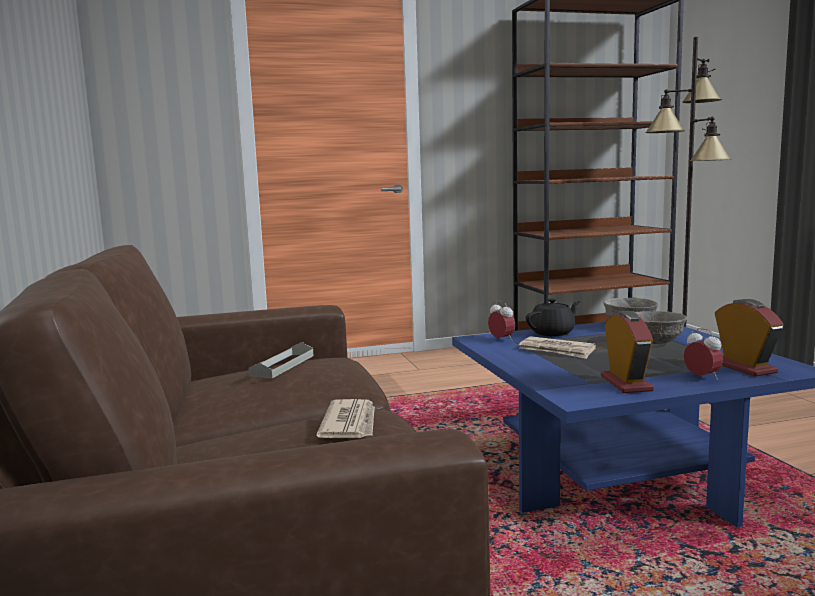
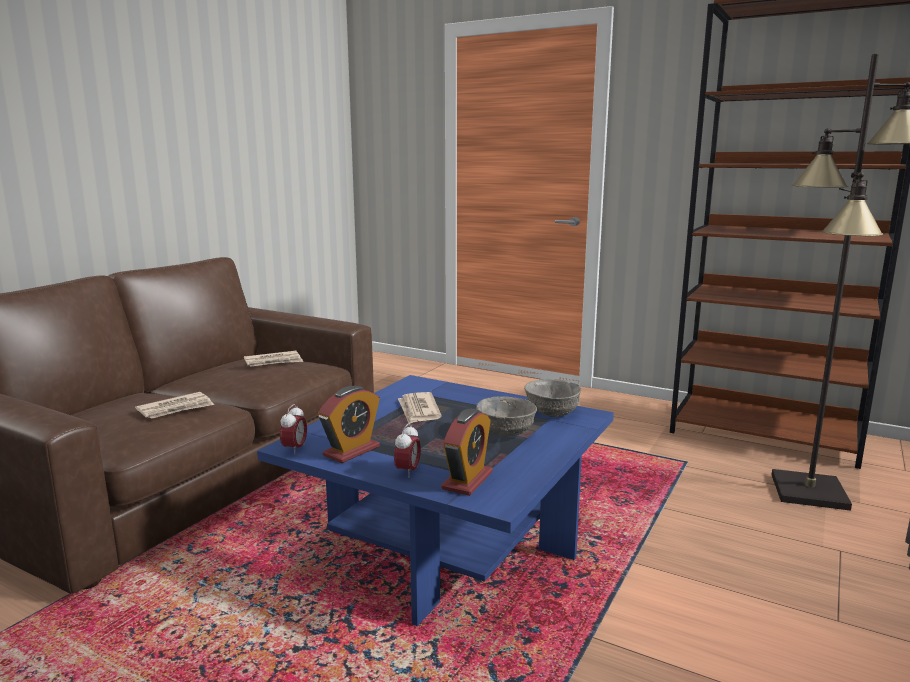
camera: 45 degrees right, 5 degrees up
grey tray [248,342,314,378] -> newspaper [244,351,303,367]
alarm clock [488,301,515,341] -> alarm clock moved to [280,404,307,455]
black teapot [526,298,580,336] -> none

